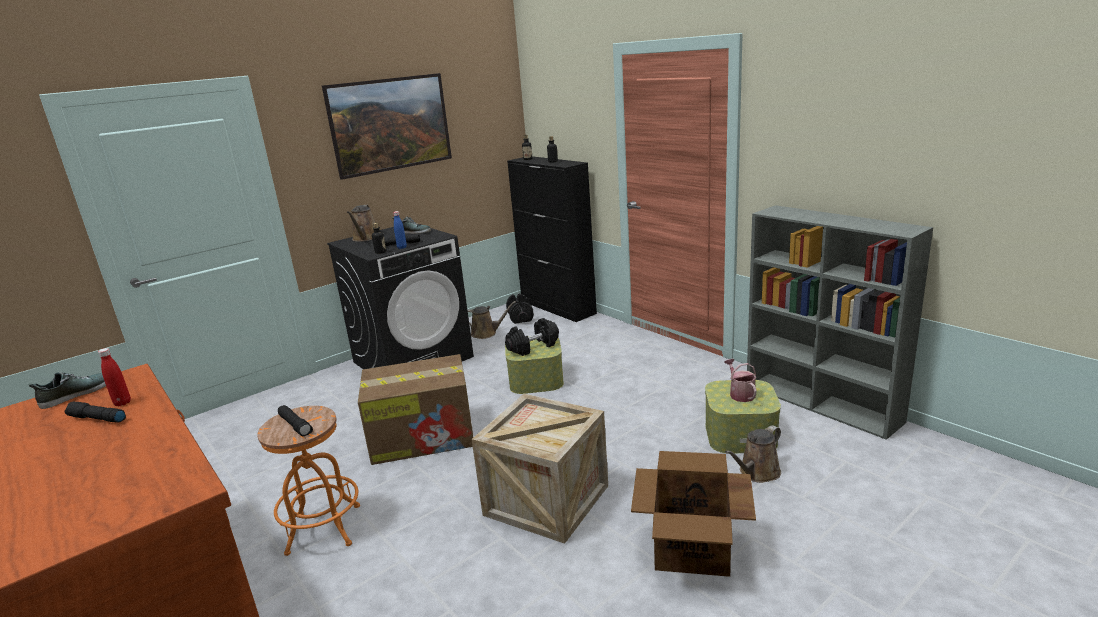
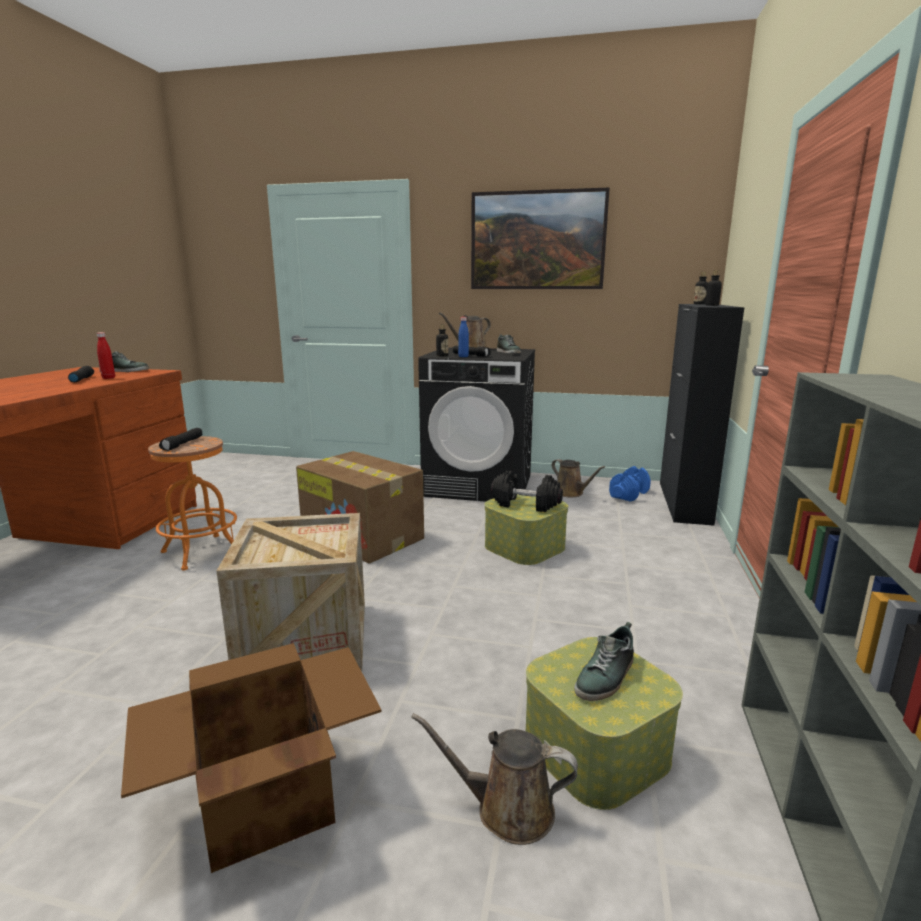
camera: 50 degrees right, 5 degrees down
black dumbbell [506,293,534,324] -> blue dumbbell [609,466,651,502]
watering can [724,359,757,402] -> shoe [574,622,634,701]

